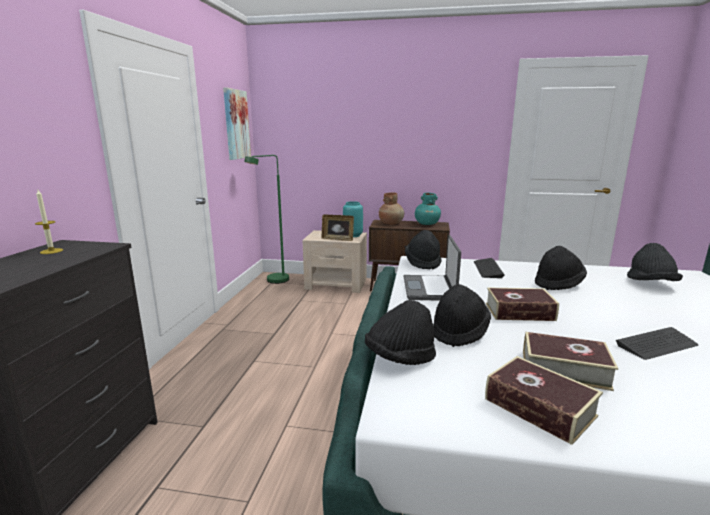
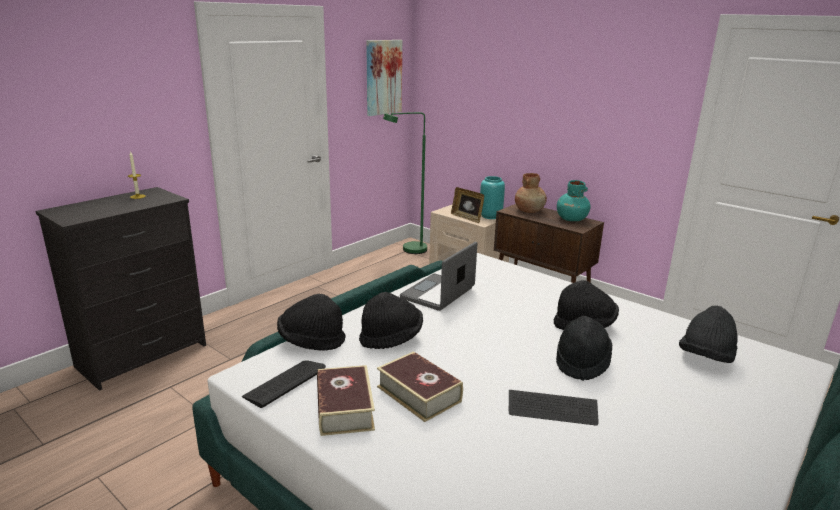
camera: 30 degrees right, 5 degrees up
black hat [405,230,442,270] -> black hat moved to [556,316,612,381]
keyboard [474,258,504,278] -> keyboard moved to [242,361,326,408]
book [486,287,559,321] -> none

